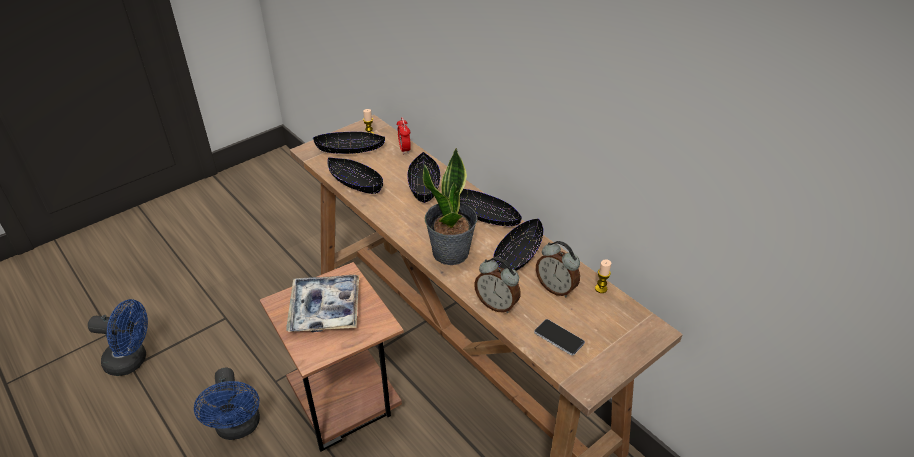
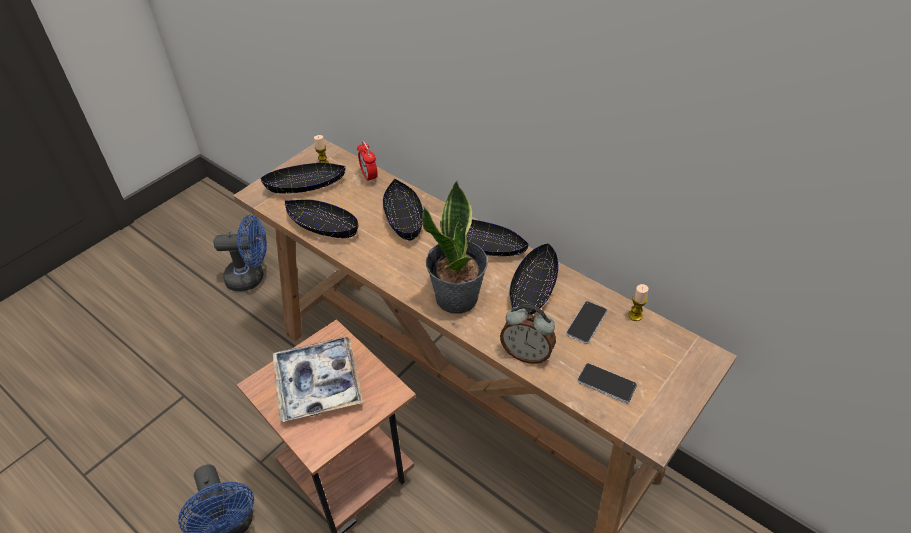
camera: 10 degrees left, 5 degrees up
blue fan [88,299,148,376] -> blue fan moved to [214,215,267,291]
alarm clock [536,241,580,297] -> phone [566,301,607,344]

